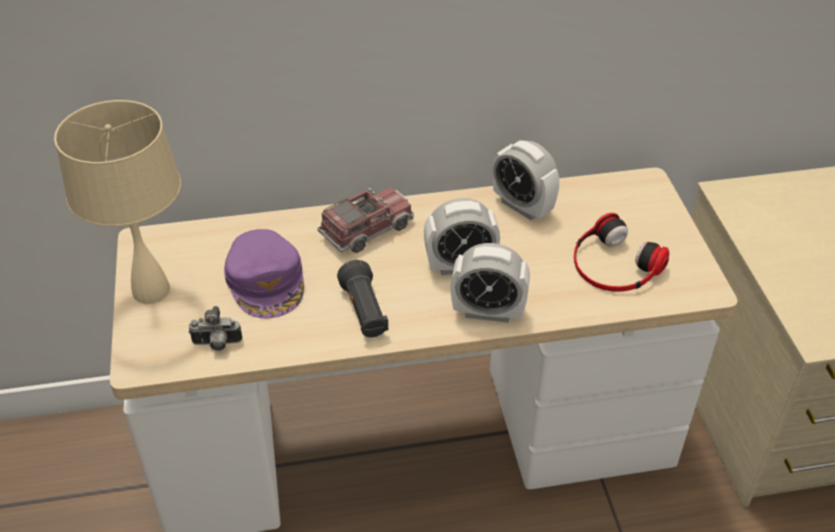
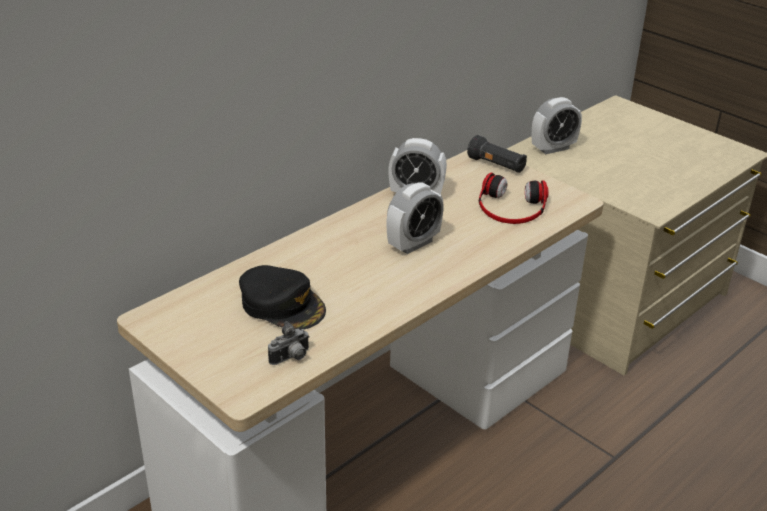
camera: 35 degrees left, 10 degrees down
beige table lamp [54,100,181,304] -> none
purple cap [224,229,304,318] -> black cap [239,265,326,330]
toy truck [317,187,414,253] -> none
black flashlight [337,260,388,338] -> black flashlight moved to [467,135,527,173]
alarm clock [451,243,530,323] -> alarm clock moved to [532,97,582,154]

